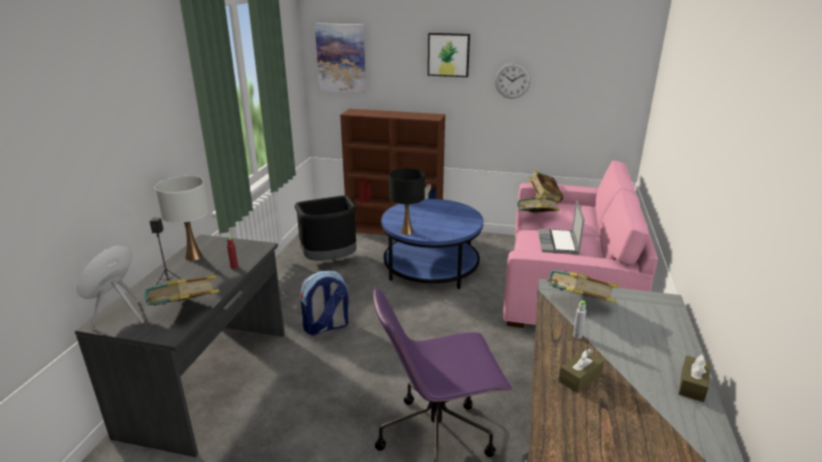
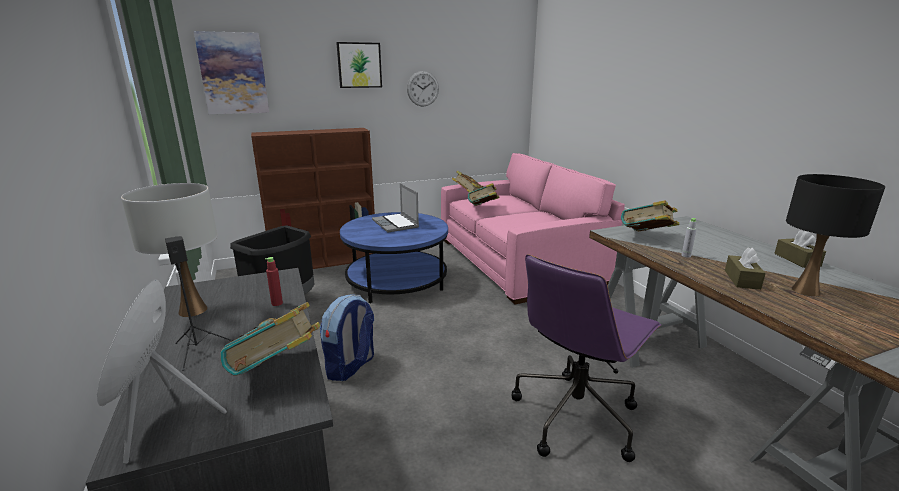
camera: 35 degrees left, 5 degrees down
black table lamp [389,168,425,235] -> black table lamp moved to [786,174,885,297]
laptop [538,199,584,254] -> laptop moved to [372,183,419,233]

